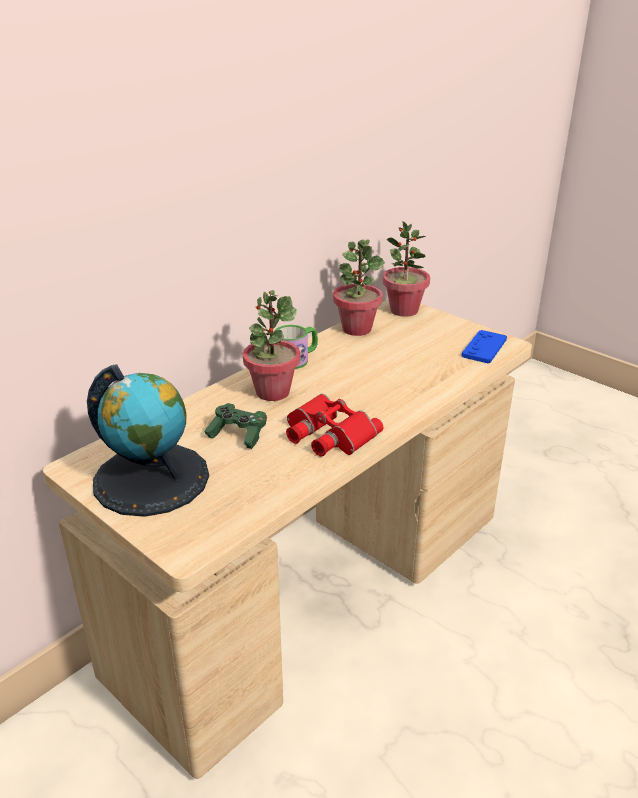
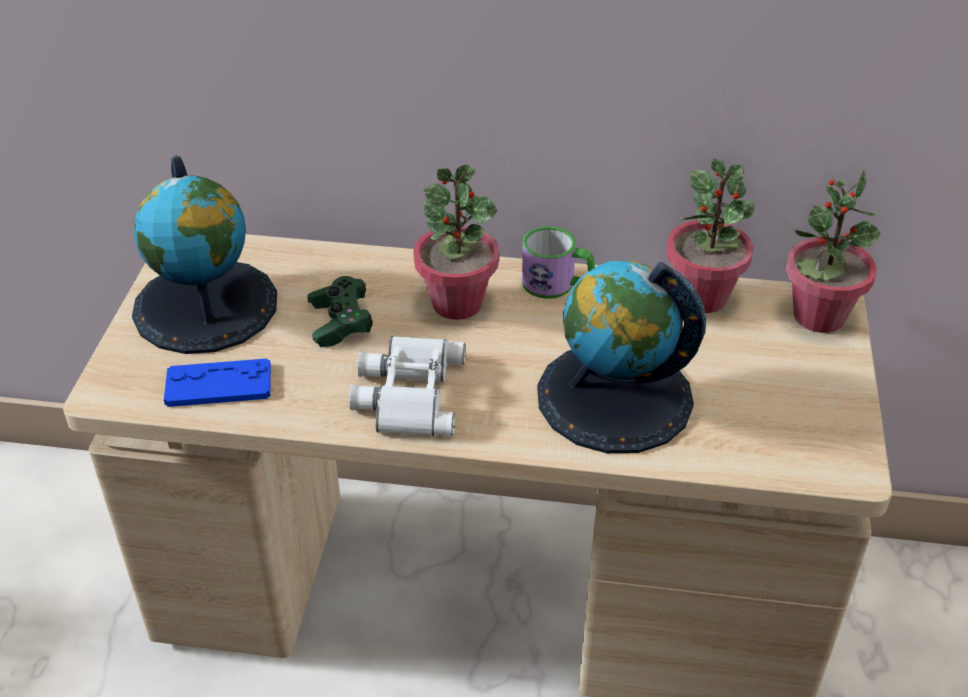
camera: 55 degrees right, 10 degrees up
red binoculars [286,394,383,457] -> white binoculars [349,336,466,436]
blue game controller [462,330,507,363] -> blue game controller moved to [164,358,271,407]
none -> globe [537,261,706,453]

